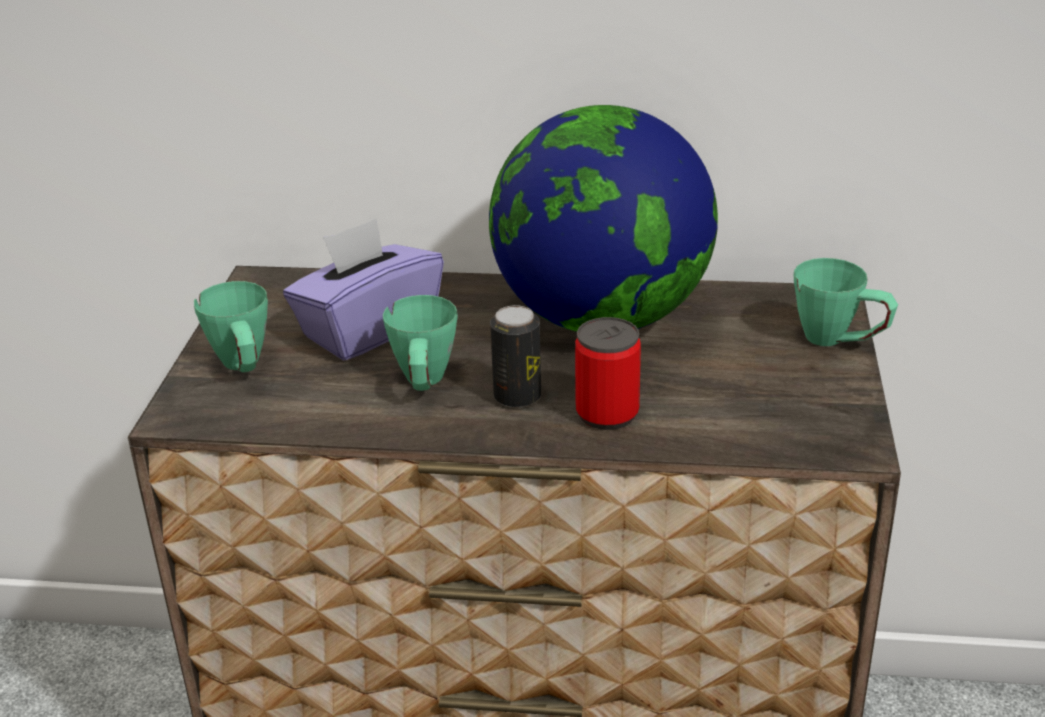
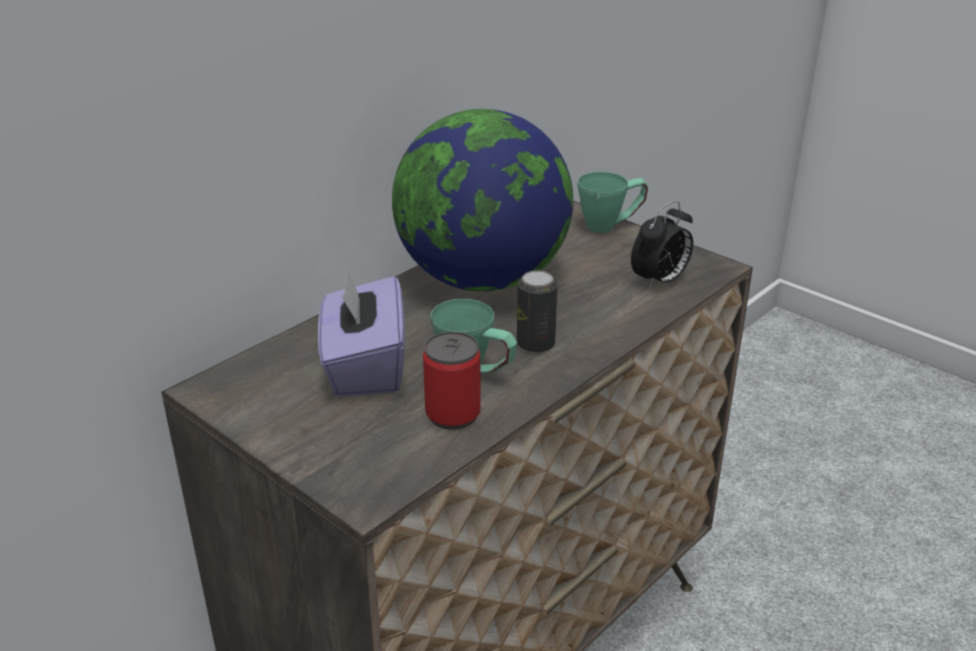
camera: 55 degrees left, 0 degrees up
green mug [194,281,268,372] -> none
can [575,317,641,430] -> can moved to [423,332,481,430]
none -> alarm clock [631,201,693,290]

